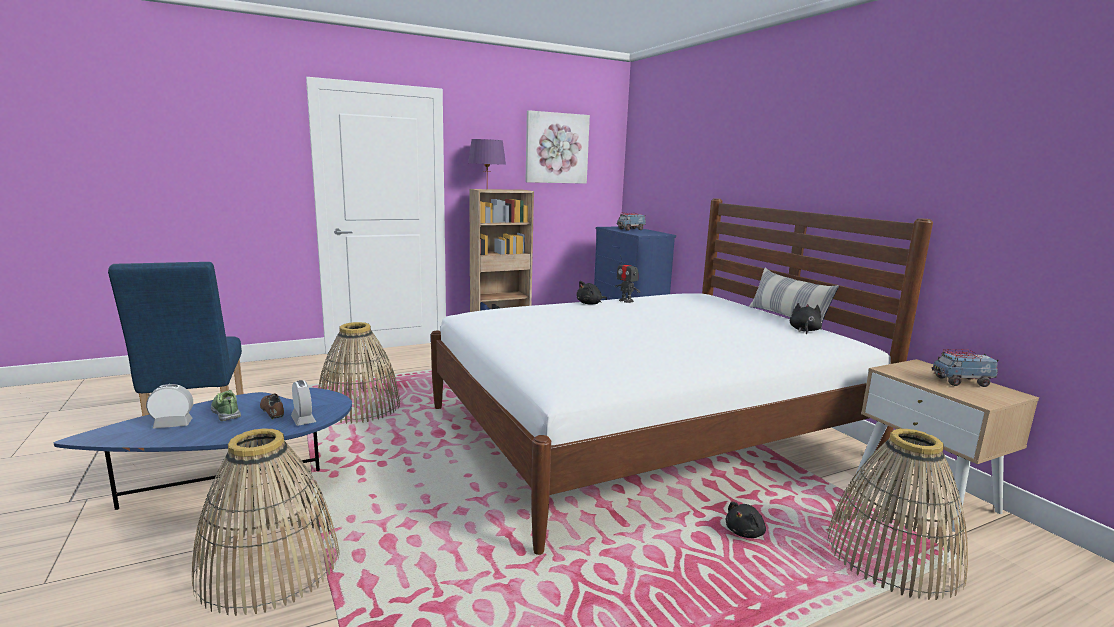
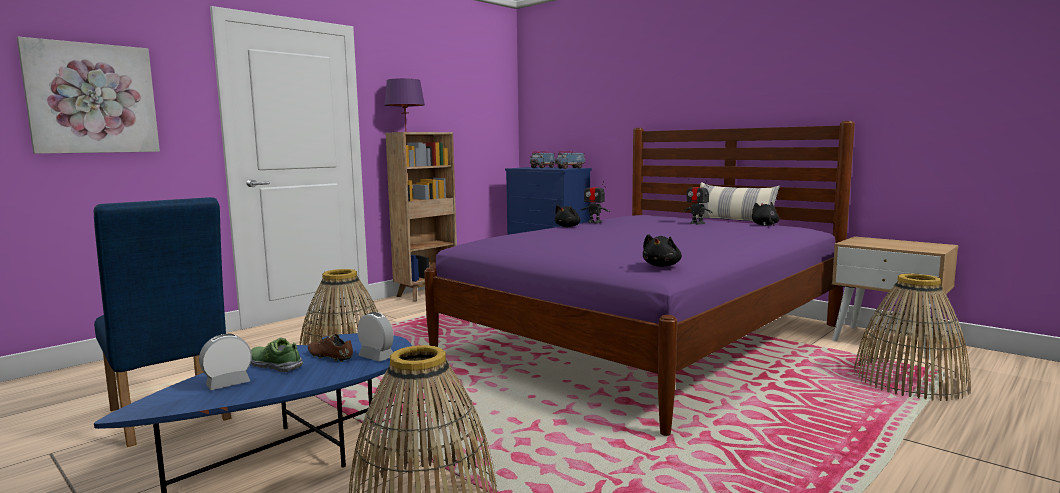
camera: 20 degrees left, 5 degrees down
white bed [431,198,933,555] -> purple bed [424,121,855,436]
picture [525,110,590,184] -> picture moved to [17,37,160,154]
black plush toy [725,502,766,538] -> black plush toy moved to [643,234,682,267]
toy truck [931,349,999,387] -> toy truck moved to [555,151,585,169]
none -> toy robot [684,178,713,224]

